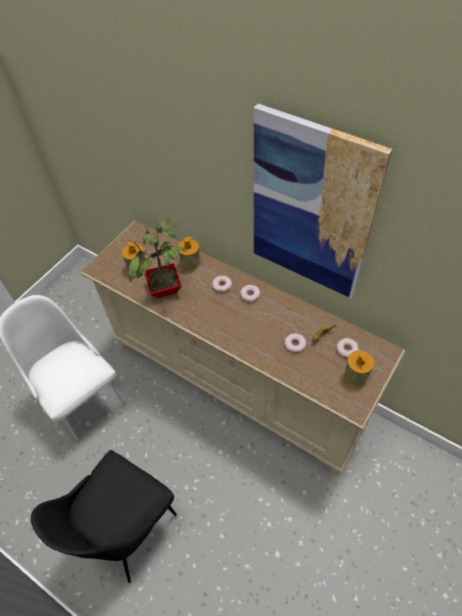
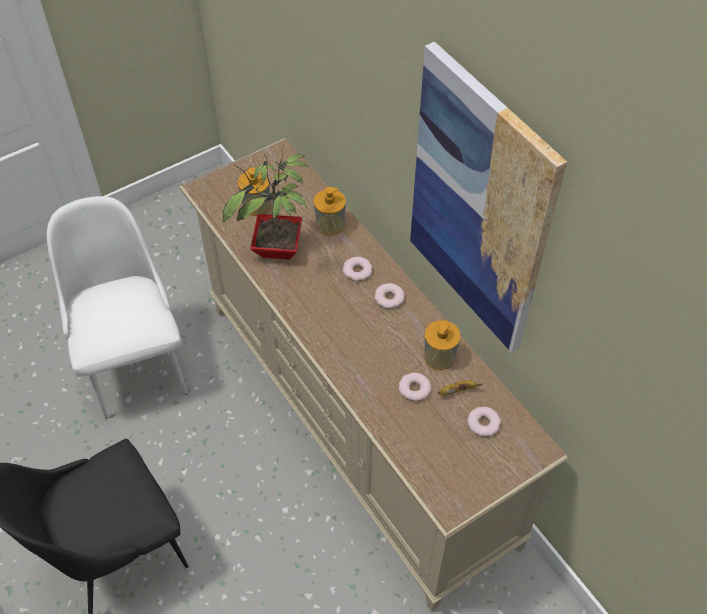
camera: 20 degrees right, 0 degrees up
soap dispenser [345,351,374,386] -> soap dispenser moved to [424,320,460,370]

